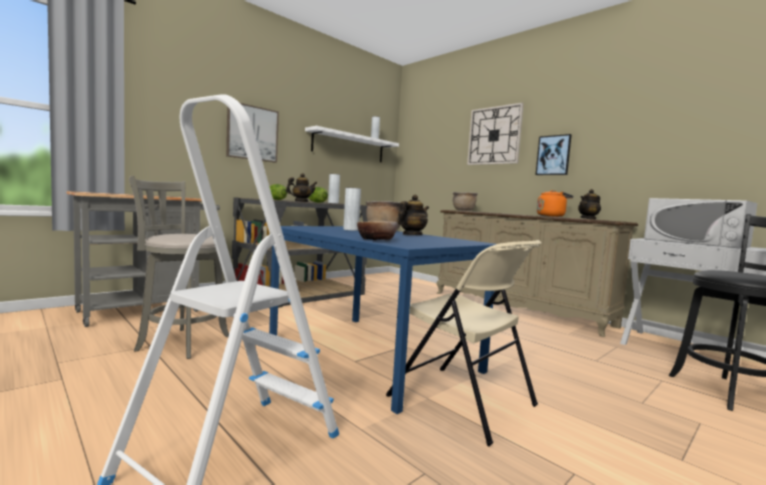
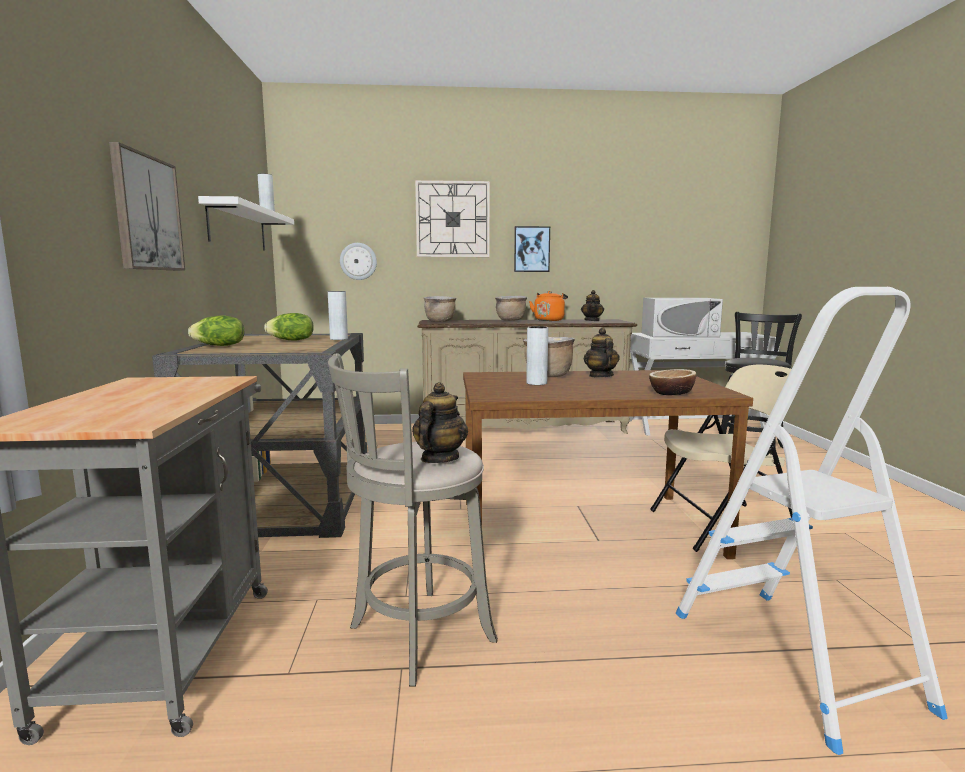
camera: 50 degrees left, 5 degrees up
blue dining table [269,226,496,414] -> brown dining table [463,370,753,559]
teapot [286,173,317,202] -> teapot moved to [412,382,468,463]
none -> wall clock [340,243,377,280]
none -> brown cooking pot [495,296,528,321]

